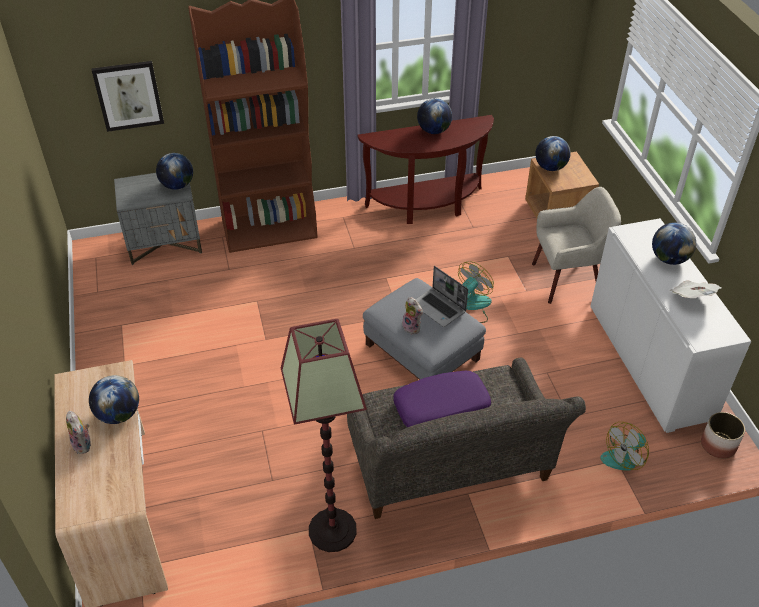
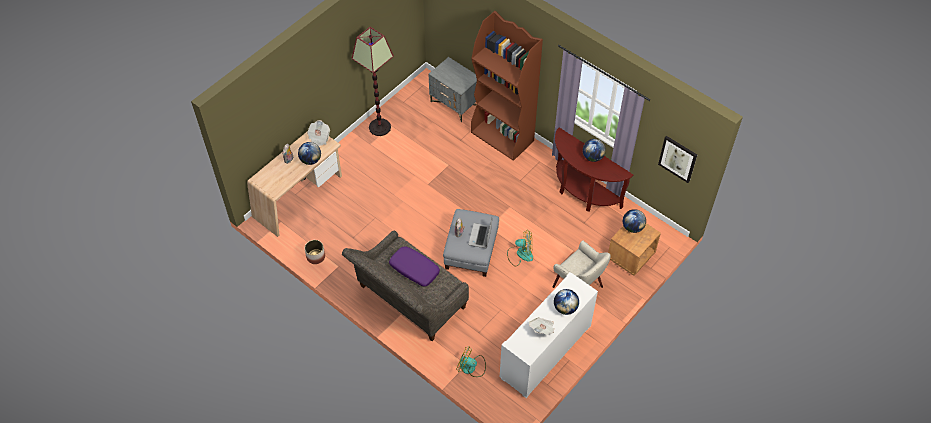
camera: 55 degrees right, 10 degrees up
picture [92,61,164,132] -> picture moved to [658,136,697,183]
globe [156,153,193,190] -> none
floor lamp [281,319,367,552] -> floor lamp moved to [352,27,394,136]
planter [701,412,745,459] -> planter moved to [305,240,325,264]
none -> newspaper [307,120,330,146]

